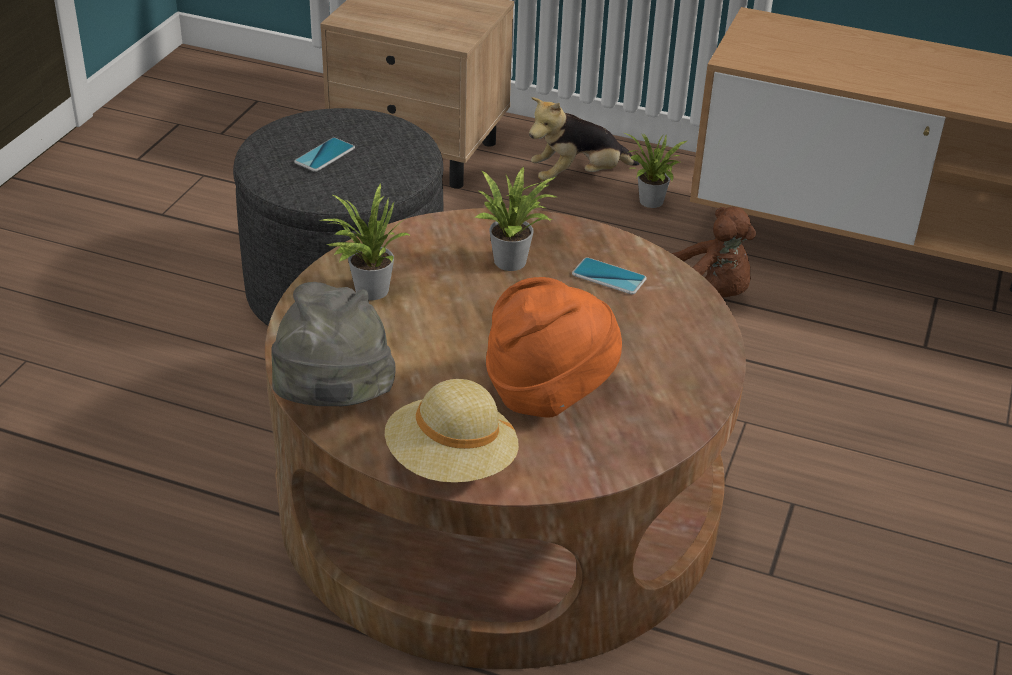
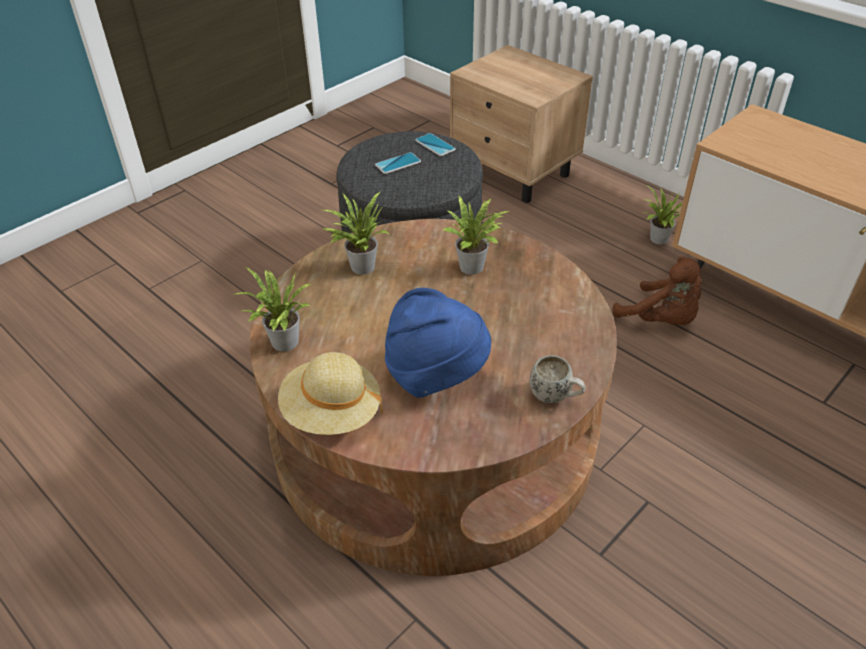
camera: 25 degrees right, 5 degrees up
grey hat [271,282,396,406] -> potted plant [233,267,311,351]
orange hat [486,277,622,418] -> blue hat [385,288,491,398]
plush toy [529,97,640,181] -> none
phone [572,257,647,295] -> phone moved to [415,133,456,156]
none -> white mug [530,355,586,404]

